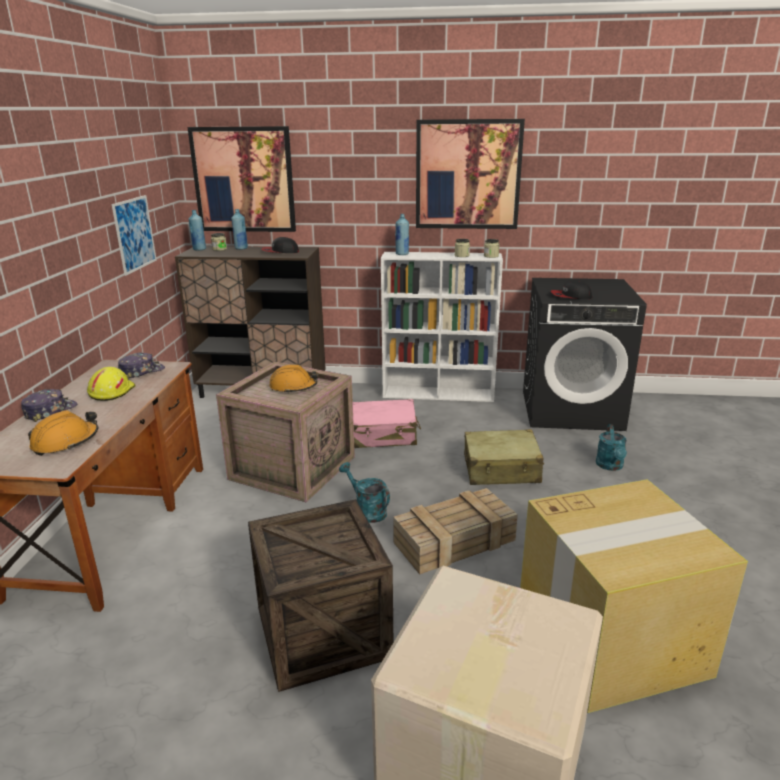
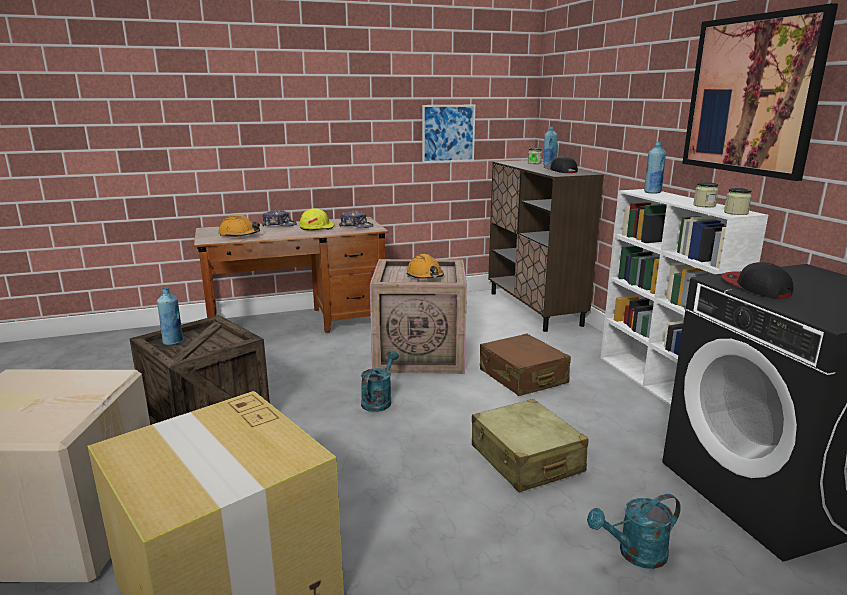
camera: 65 degrees right, 5 degrees down
picture [187,126,296,232] -> none
blue bottle [189,210,206,251] -> blue bottle moved to [157,287,183,345]
pink suitcase [353,399,421,448] -> brown suitcase [480,334,571,396]
crate [393,488,518,574] -> none

